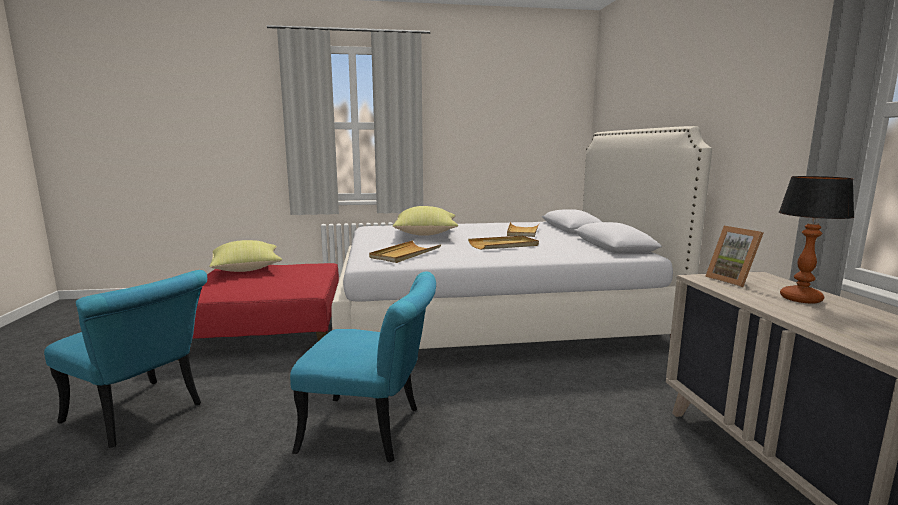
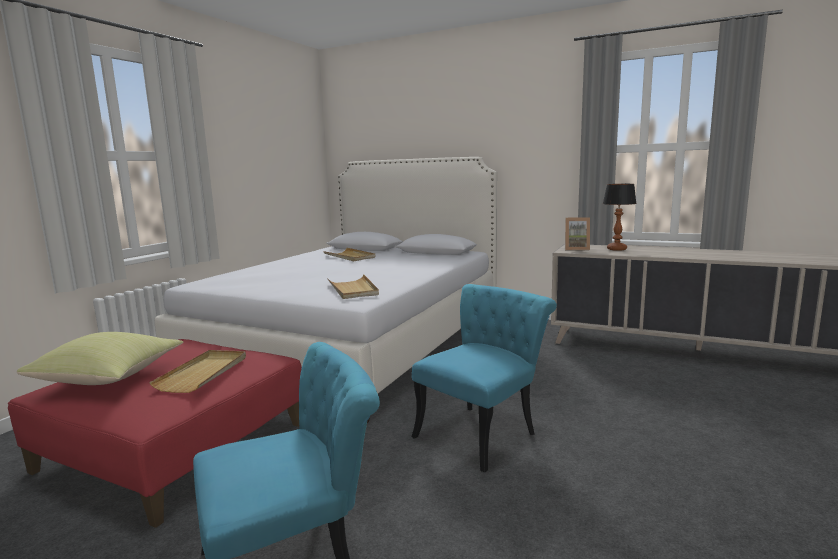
camera: 55 degrees left, 0 degrees up
yellow pillow [393,206,458,236] -> none
beige tray [468,236,539,250] -> beige tray moved to [149,350,246,393]

